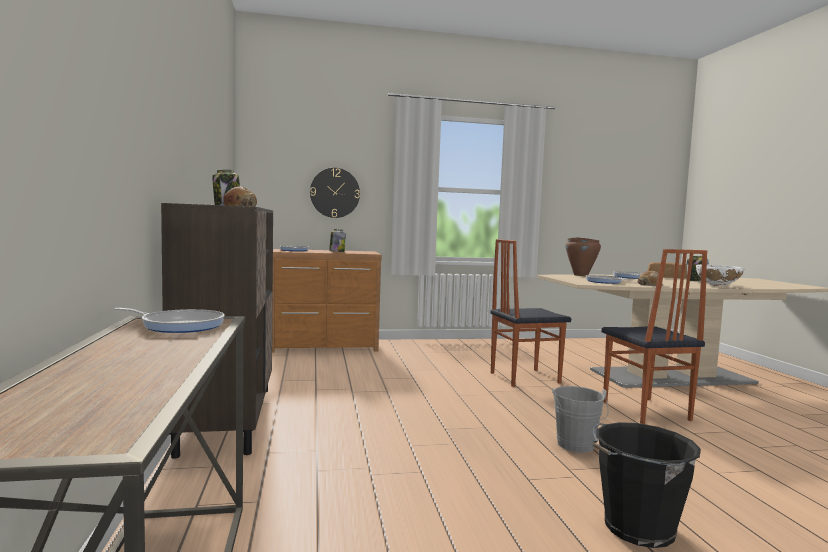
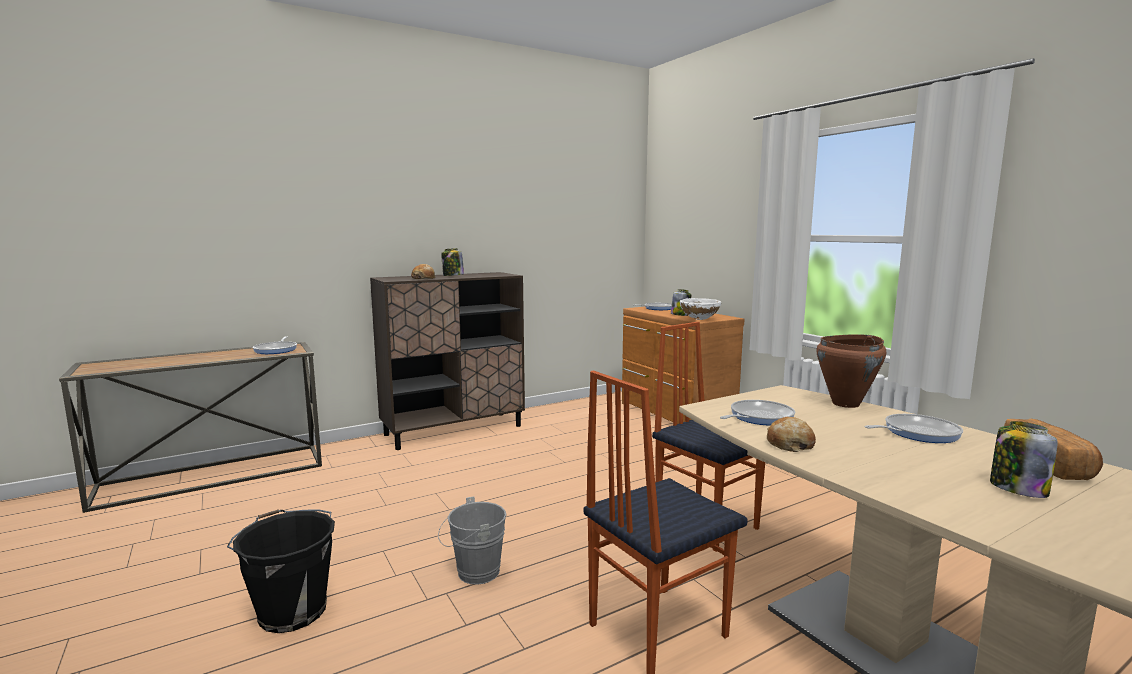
camera: 70 degrees right, 5 degrees up
wall clock [310,168,360,218] -> none
white bowl [696,264,744,286] -> white bowl moved to [680,298,721,320]

